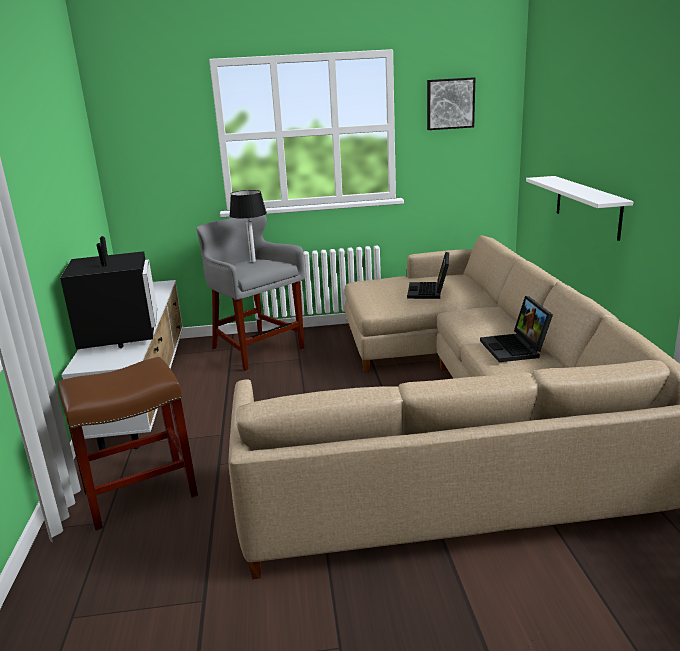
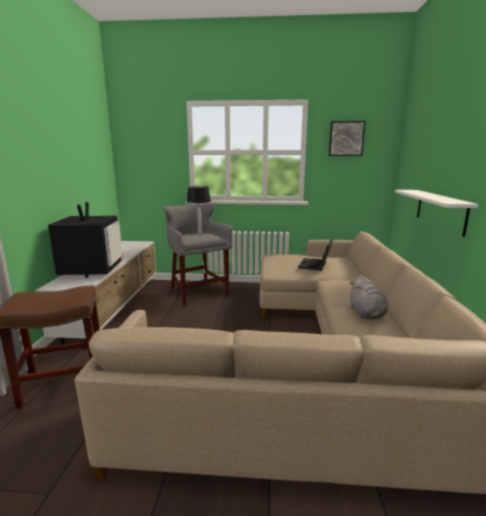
camera: 10 degrees right, 5 degrees down
laptop [480,296,553,362] -> grey plush toy [349,275,388,319]

